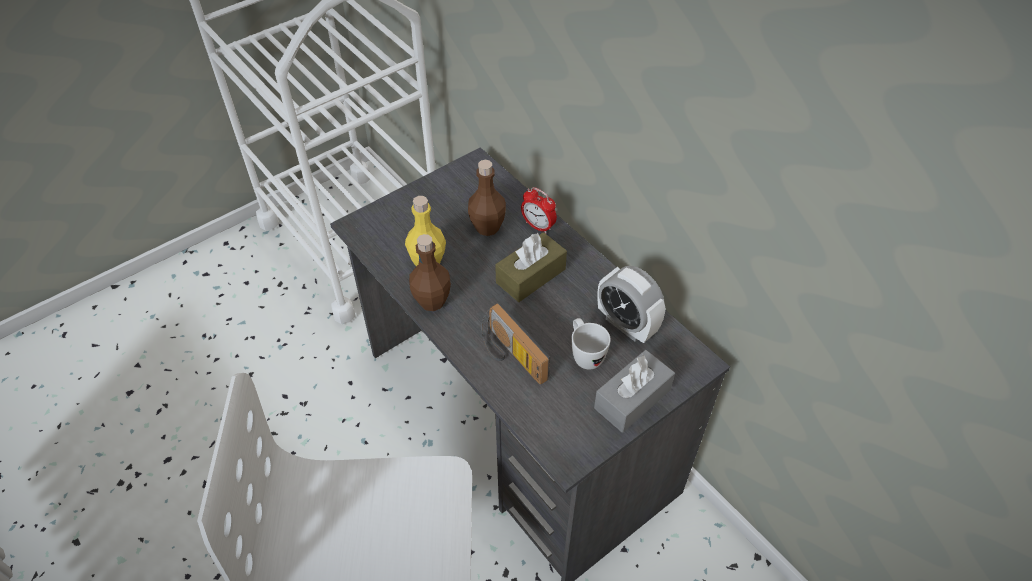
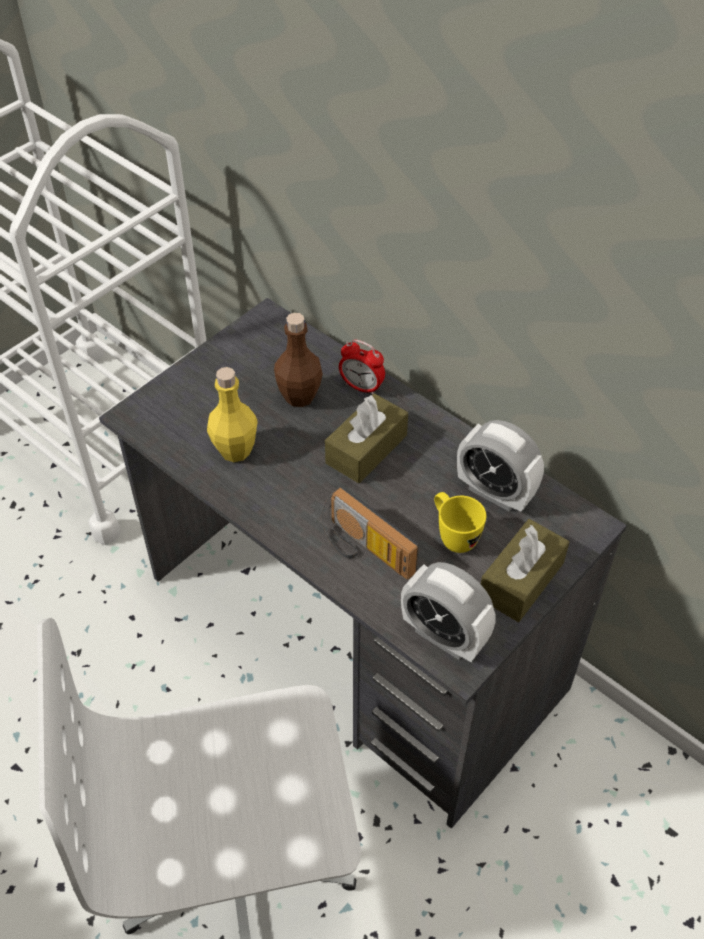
camera: 10 degrees left, 0 degrees up
brown bottle [409,234,451,311] -> none
white mug [572,318,611,370] -> yellow mug [434,492,486,553]
grey tissue box [594,350,675,433] -> brown tissue box [481,519,569,622]
none -> alarm clock [401,562,496,662]

